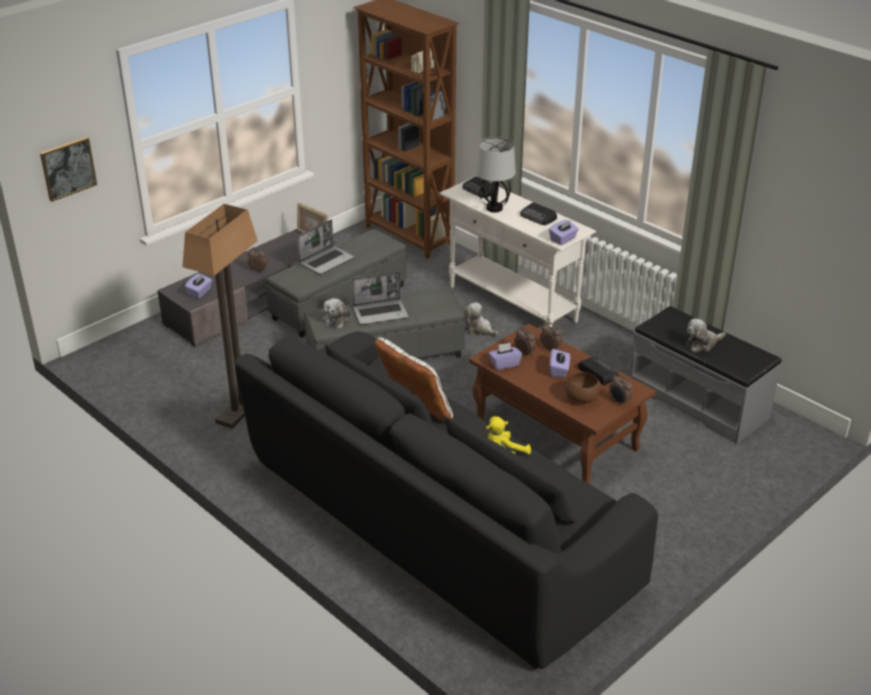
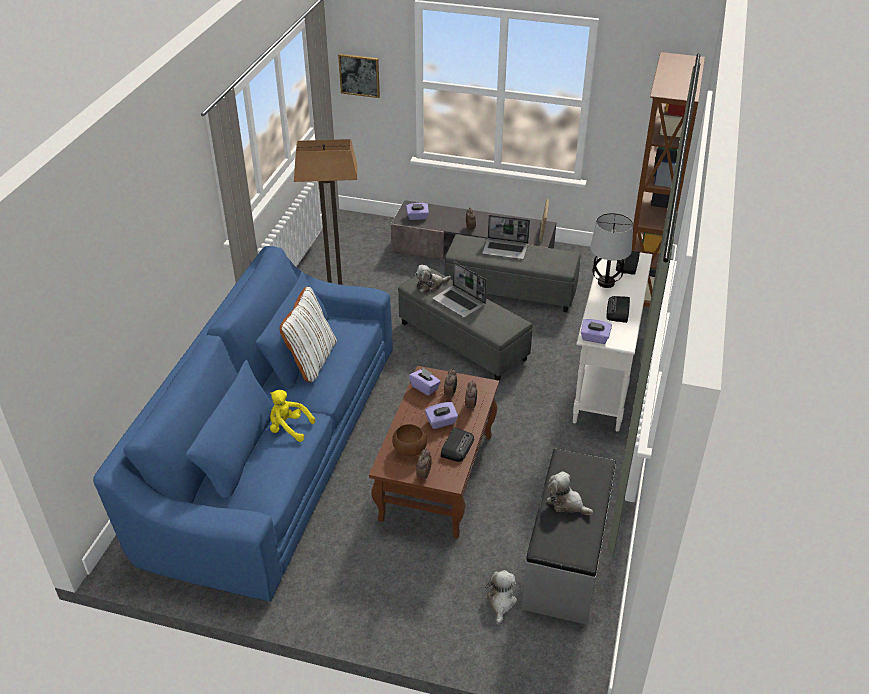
camera: 60 degrees right, 5 degrees up
black sofa [235,331,658,669] -> blue sofa [93,246,393,602]
plush toy [464,302,498,336] -> plush toy moved to [485,570,517,625]

